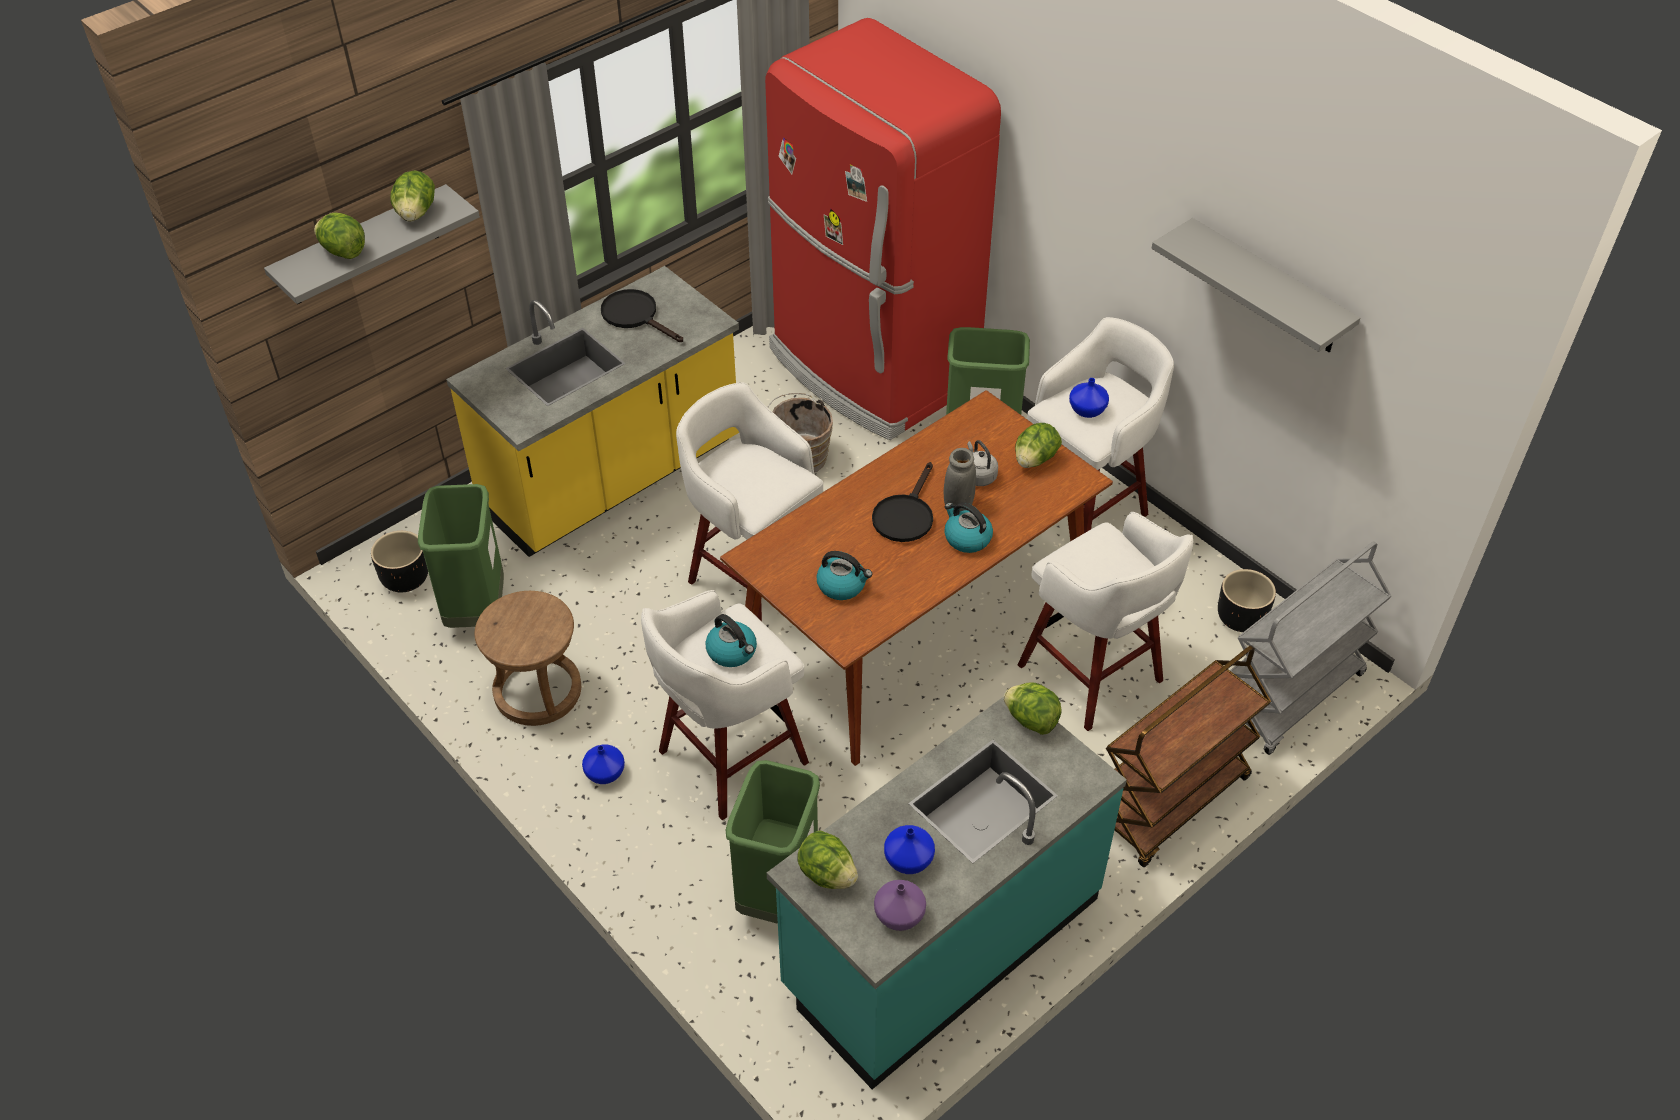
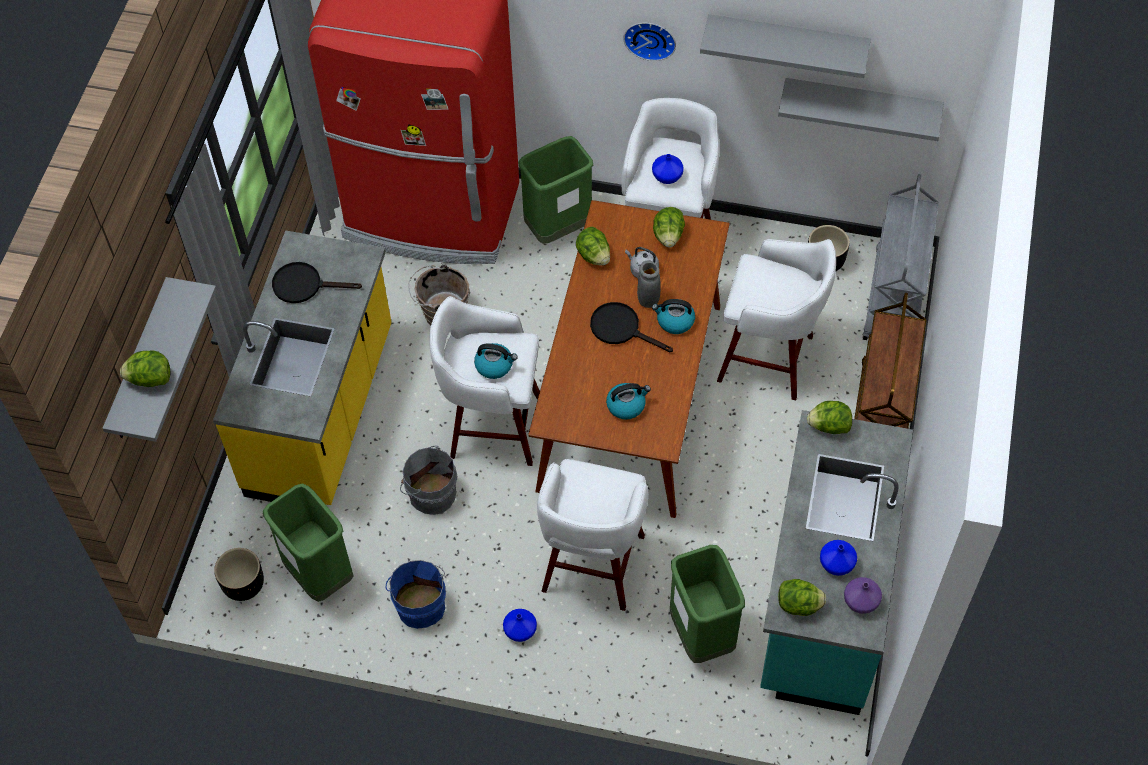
camera: 35 degrees left, 10 degrees up
lettuce [390,170,435,222] -> lettuce moved to [576,227,610,266]
brown stool [474,591,581,726] -> blue bucket [386,560,446,629]
kettle [706,614,757,667] -> kettle moved to [474,343,518,379]
black frying pan [872,462,933,542] -> black frying pan turned 135 degrees clockwise [590,302,673,352]
none -> grey bucket [400,445,457,515]
none -> wall clock [624,23,676,61]
none -> grey shelf [778,78,944,141]

